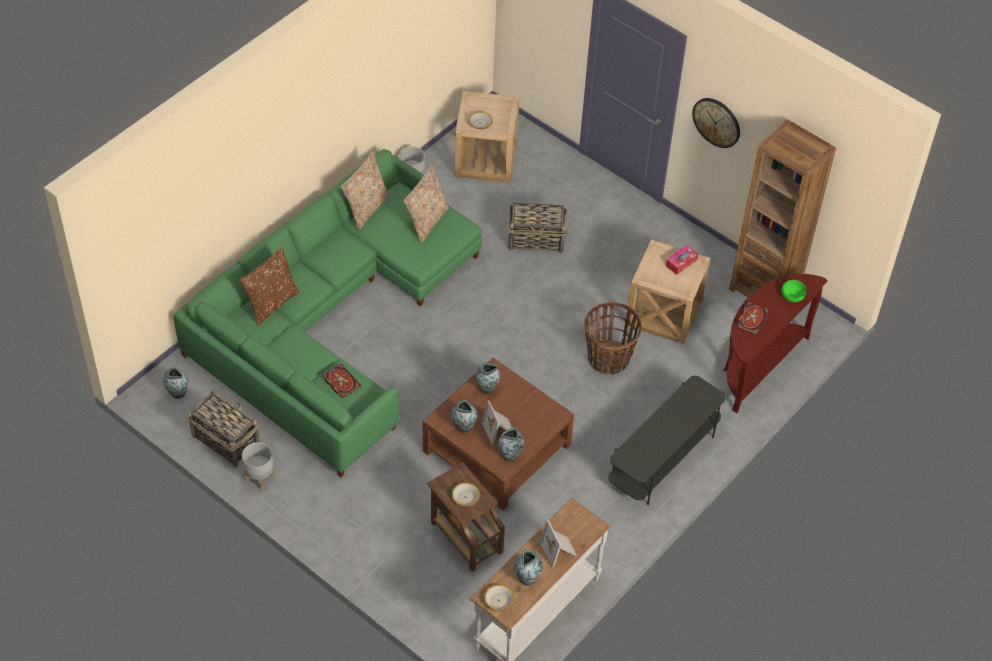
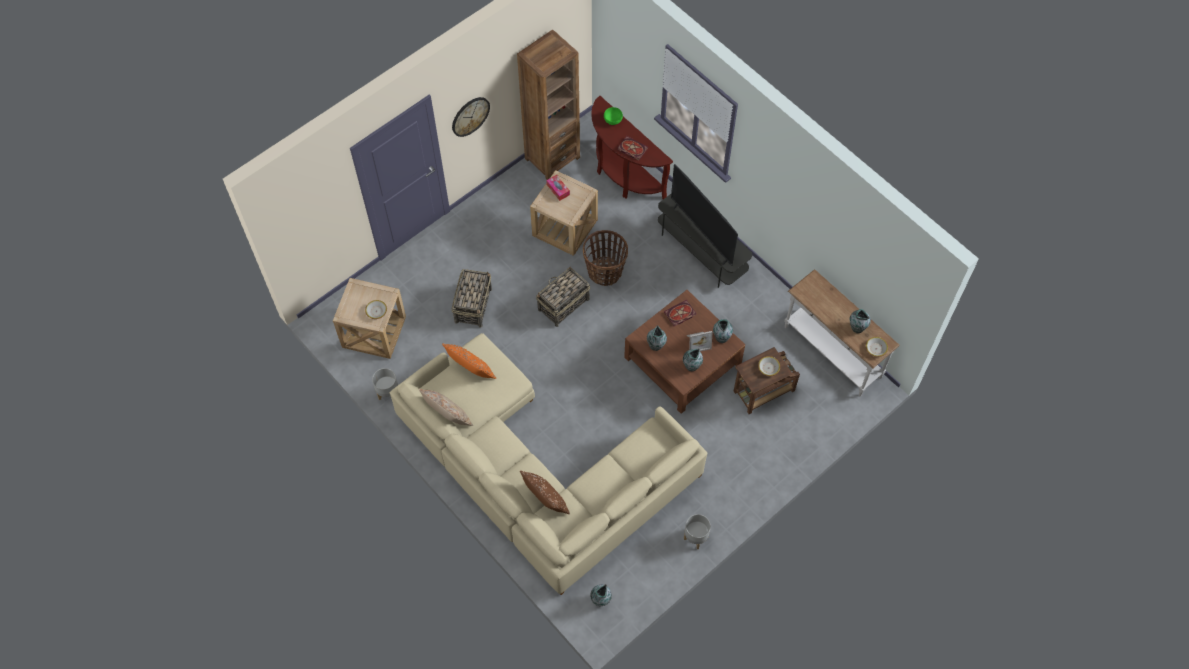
camera: 80 degrees left, 10 degrees up
green sofa [173,149,482,477] -> beige sofa [390,333,707,595]
basket [187,390,259,467] -> basket moved to [536,267,590,327]
book [322,364,361,398] -> book moved to [664,300,696,326]
beige pillow [403,164,449,244] -> orange pillow [442,343,496,379]
picture frame [540,520,577,568] -> none
none -> television [671,164,738,266]

